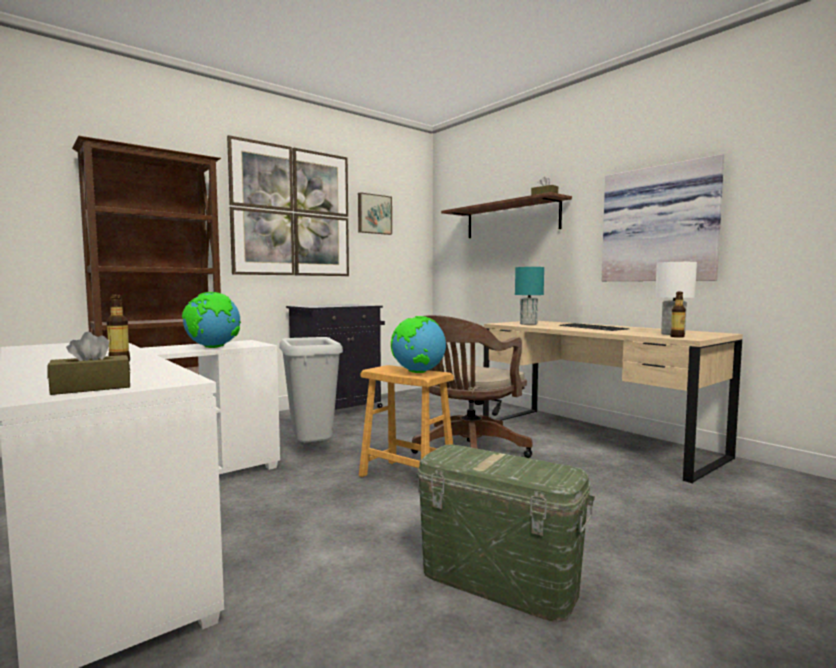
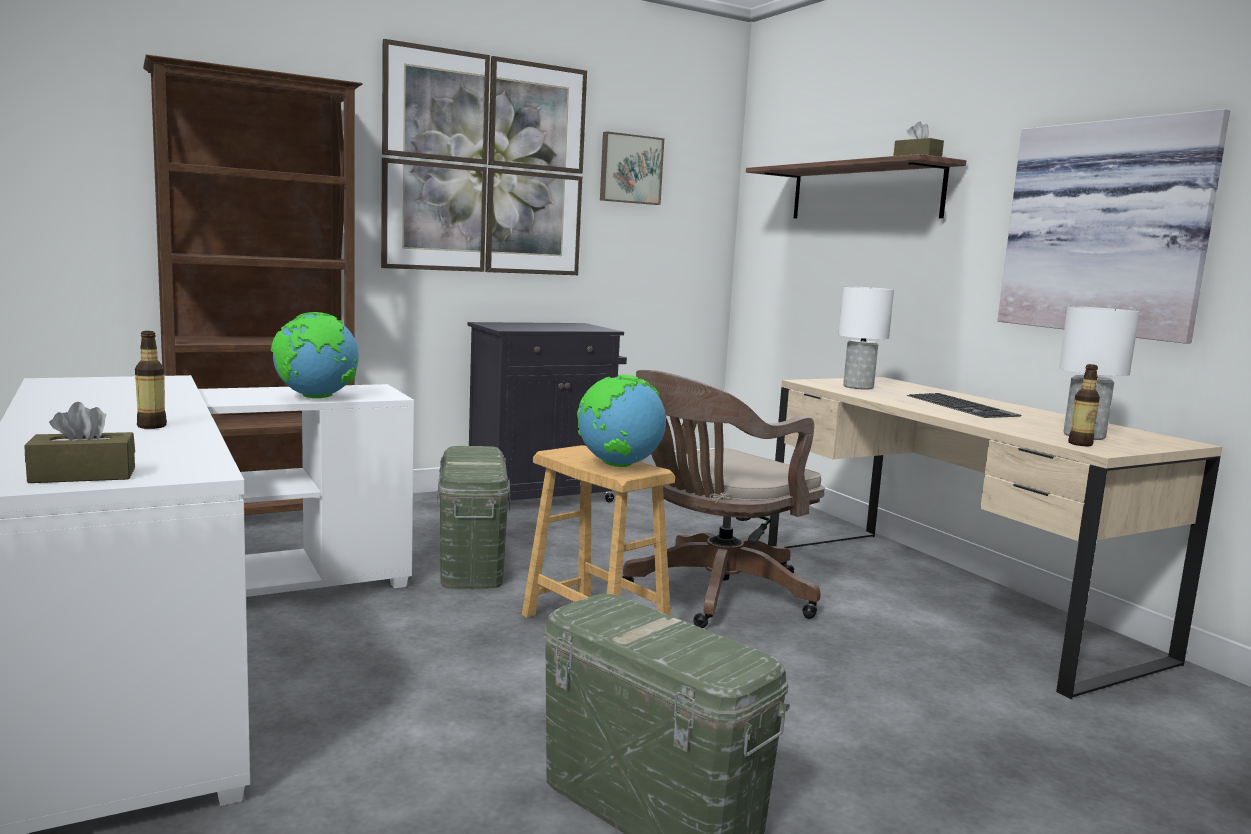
camera: 10 degrees right, 5 degrees up
grey trash can [279,337,343,442] -> green storage box [437,446,511,589]
turquoise table lamp [515,267,544,325] -> white table lamp [838,286,894,390]

